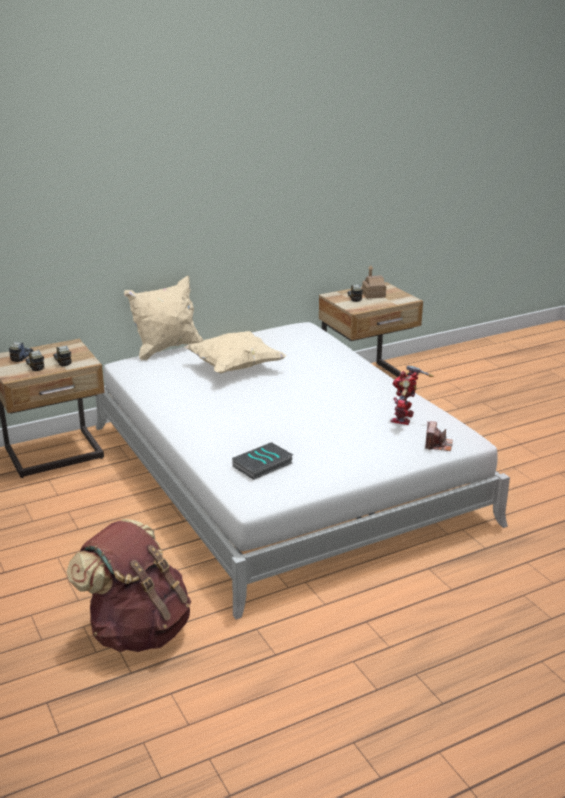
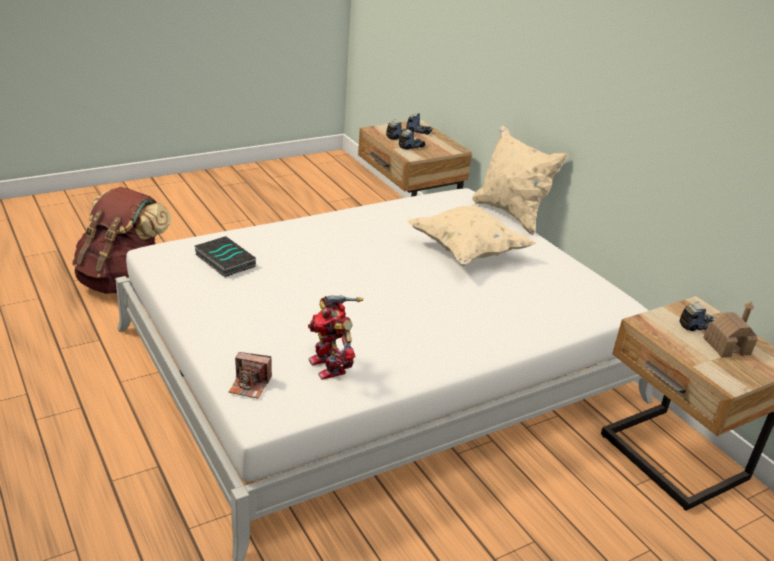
camera: 85 degrees right, 5 degrees up
toy robot [390,365,434,425] -> toy robot turned 135 degrees counterclockwise [308,295,363,380]

